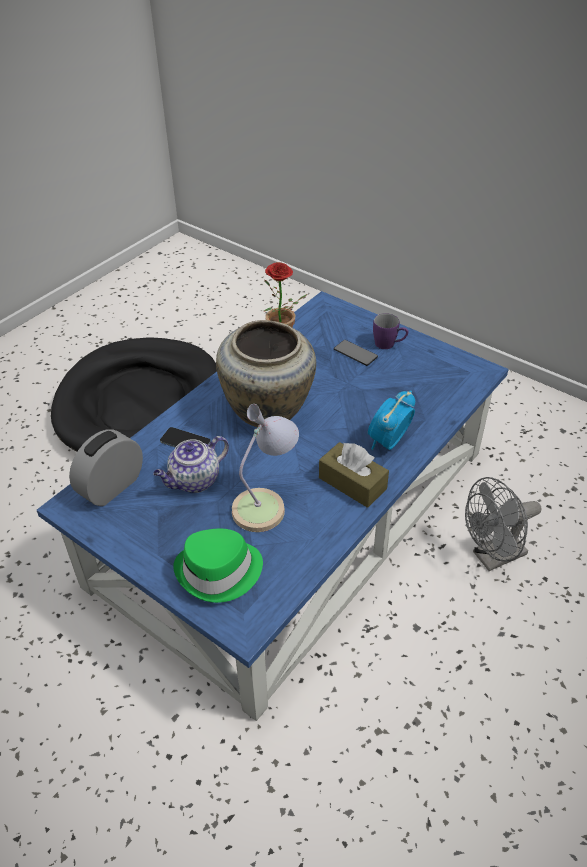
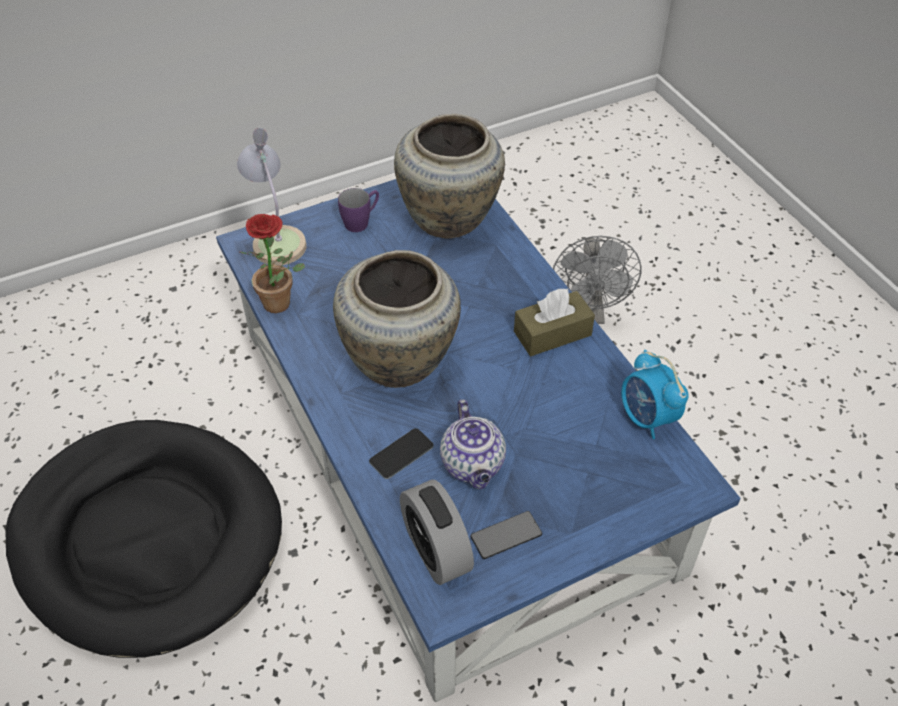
camera: 65 degrees left, 5 degrees up
green hat [173,529,263,603] -> none
table lamp [232,404,299,532] -> table lamp moved to [237,128,307,265]
phone [334,340,378,366] -> phone moved to [470,511,542,559]
alarm clock [368,390,415,450] -> alarm clock moved to [621,350,688,439]
none -> beige vase [394,114,505,238]

